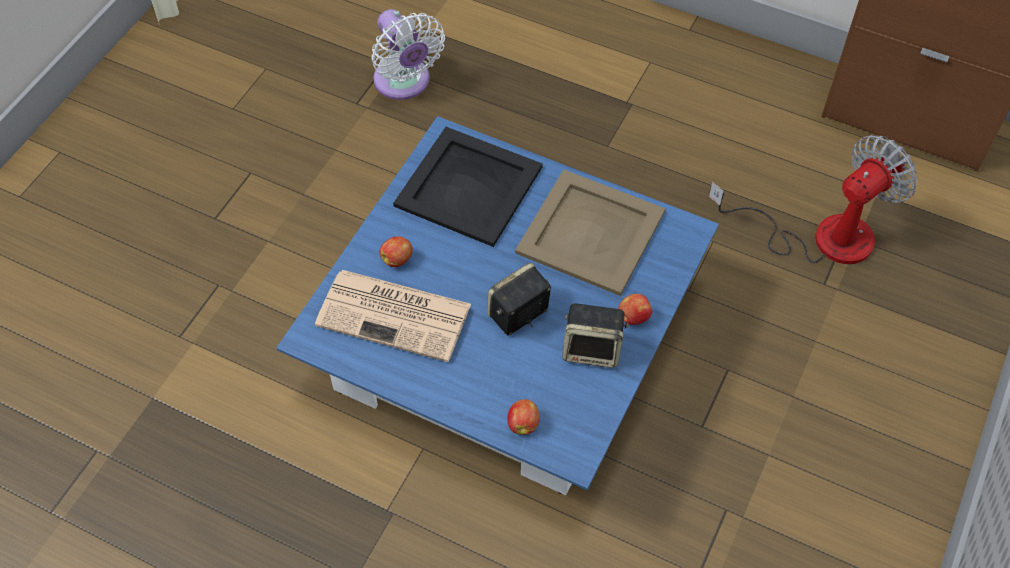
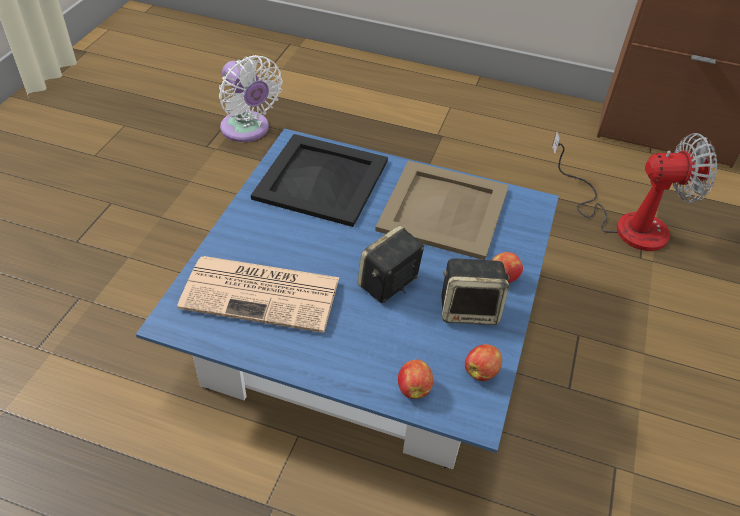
camera: 10 degrees left, 10 degrees down
apple [379,236,413,267] -> apple moved to [465,344,502,381]
fan [709,135,917,264] -> fan turned 45 degrees clockwise [552,131,717,251]

